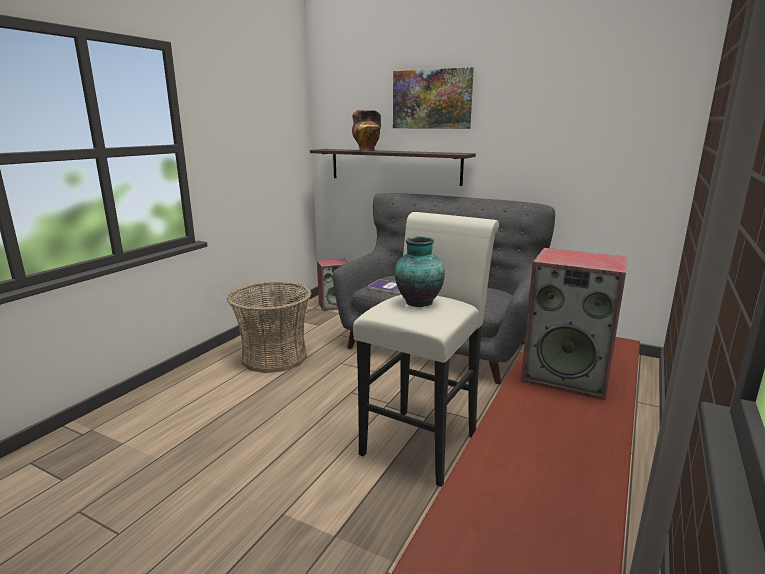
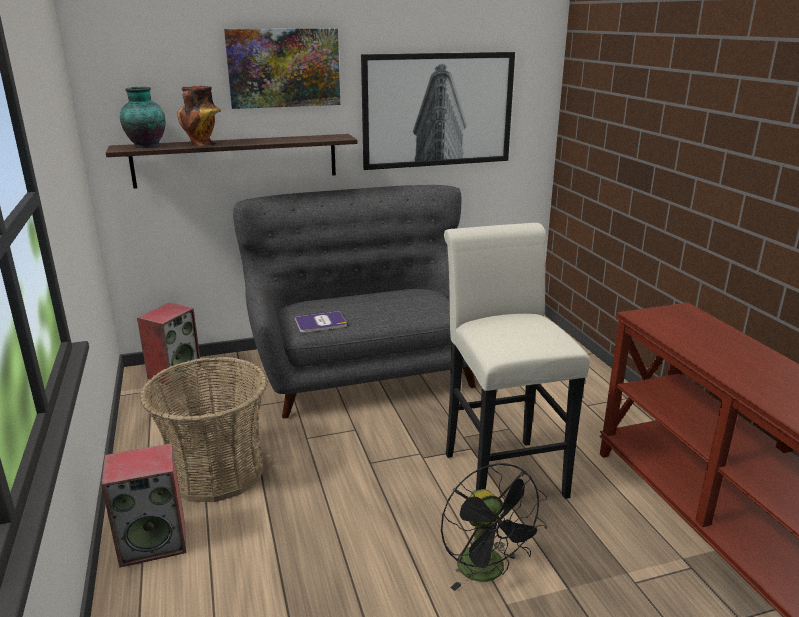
camera: 45 degrees left, 5 degrees up
vase [395,236,445,307] -> vase moved to [120,86,165,148]
speaker [521,248,628,400] -> speaker moved to [101,443,186,568]
none -> picture [361,52,515,170]
none -> black fan [441,463,547,591]

